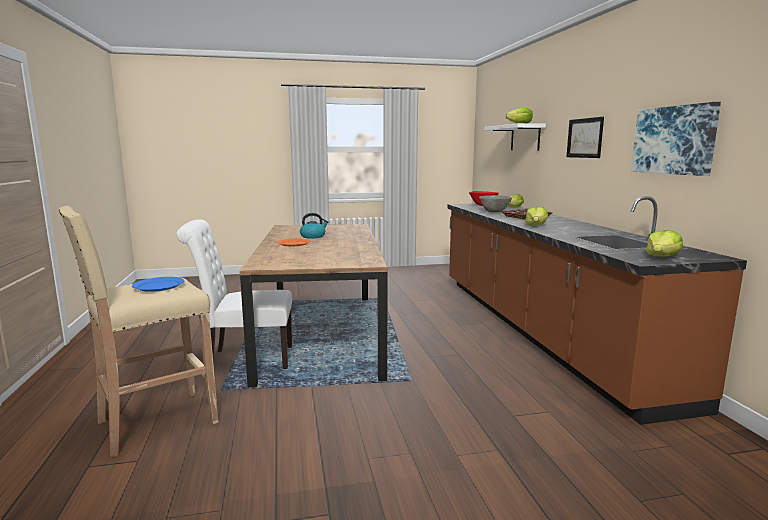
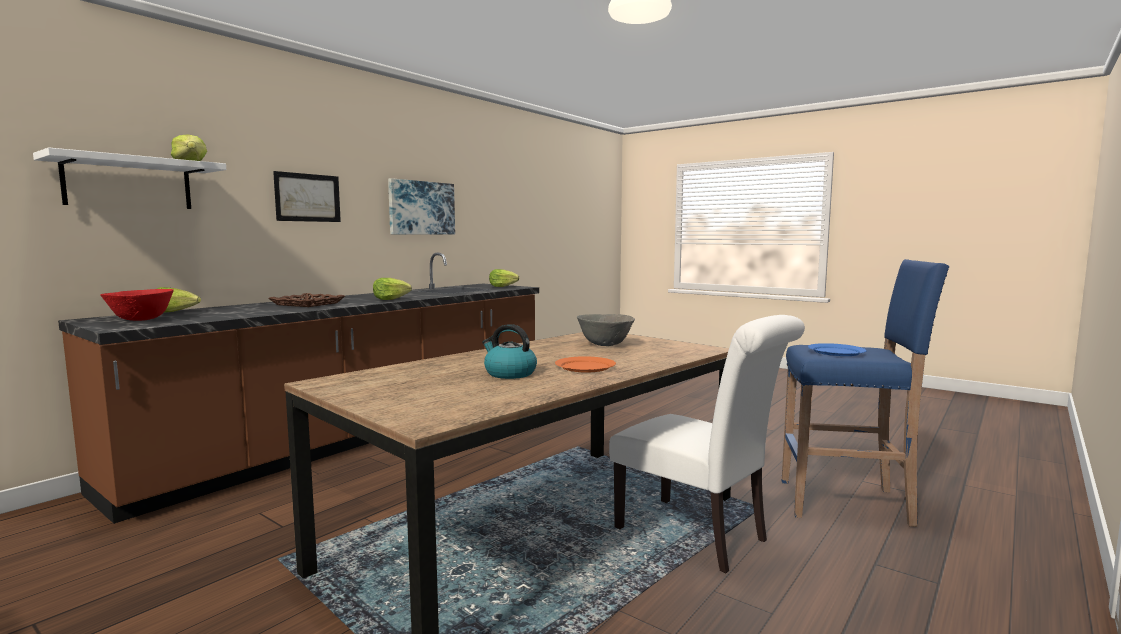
camera: 130 degrees left, 5 degrees down
beige stool [59,206,218,457] -> blue stool [782,259,949,527]
grey bowl [479,195,512,212] -> grey bowl moved to [577,314,635,346]

